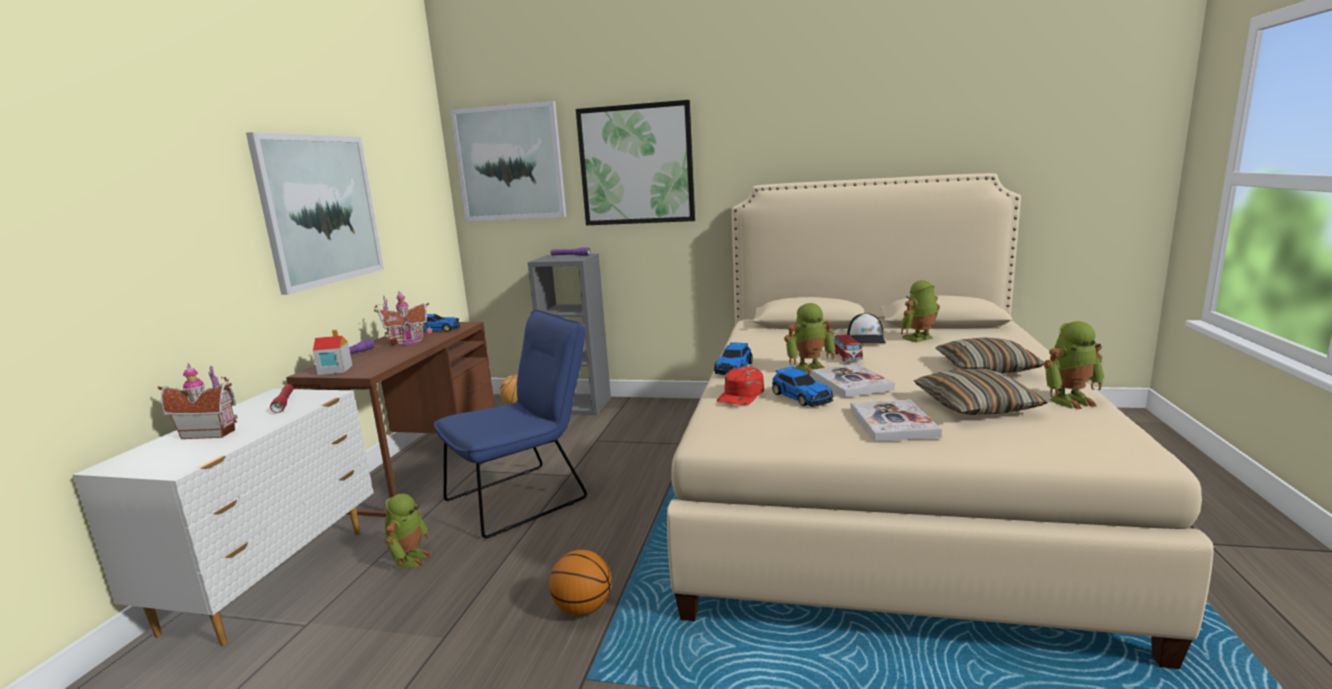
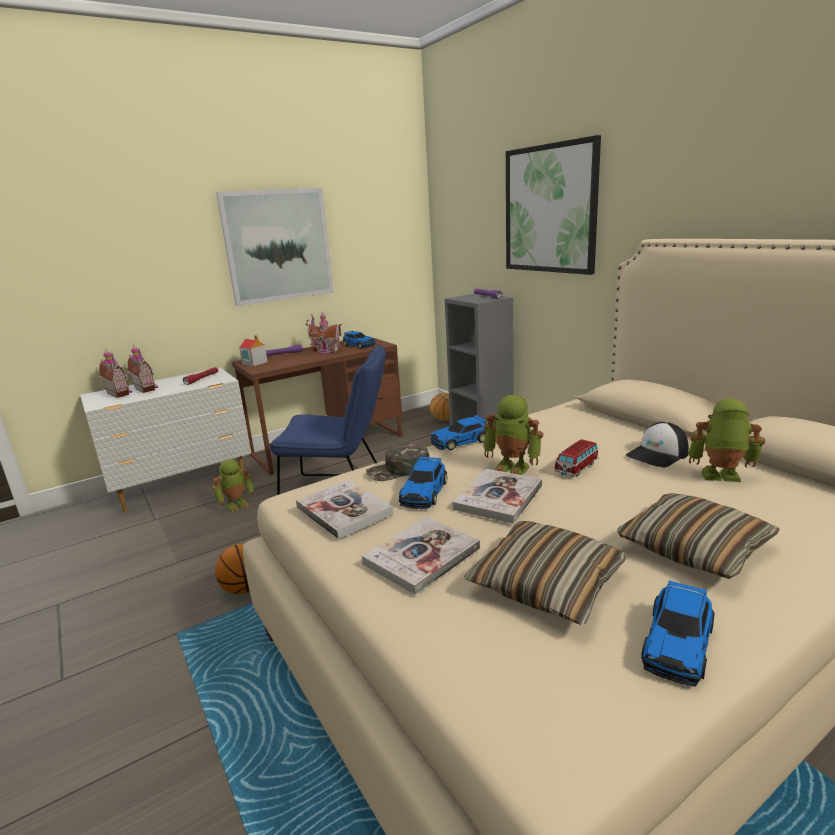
camera: 45 degrees right, 5 degrees up
picture [450,101,566,221] -> none
red cap [717,367,764,405] -> green cap [366,443,430,481]
toy robot [1043,321,1104,410] -> toy car [641,580,715,687]
none -> toy house [99,350,132,398]
none -> book [296,480,393,539]

